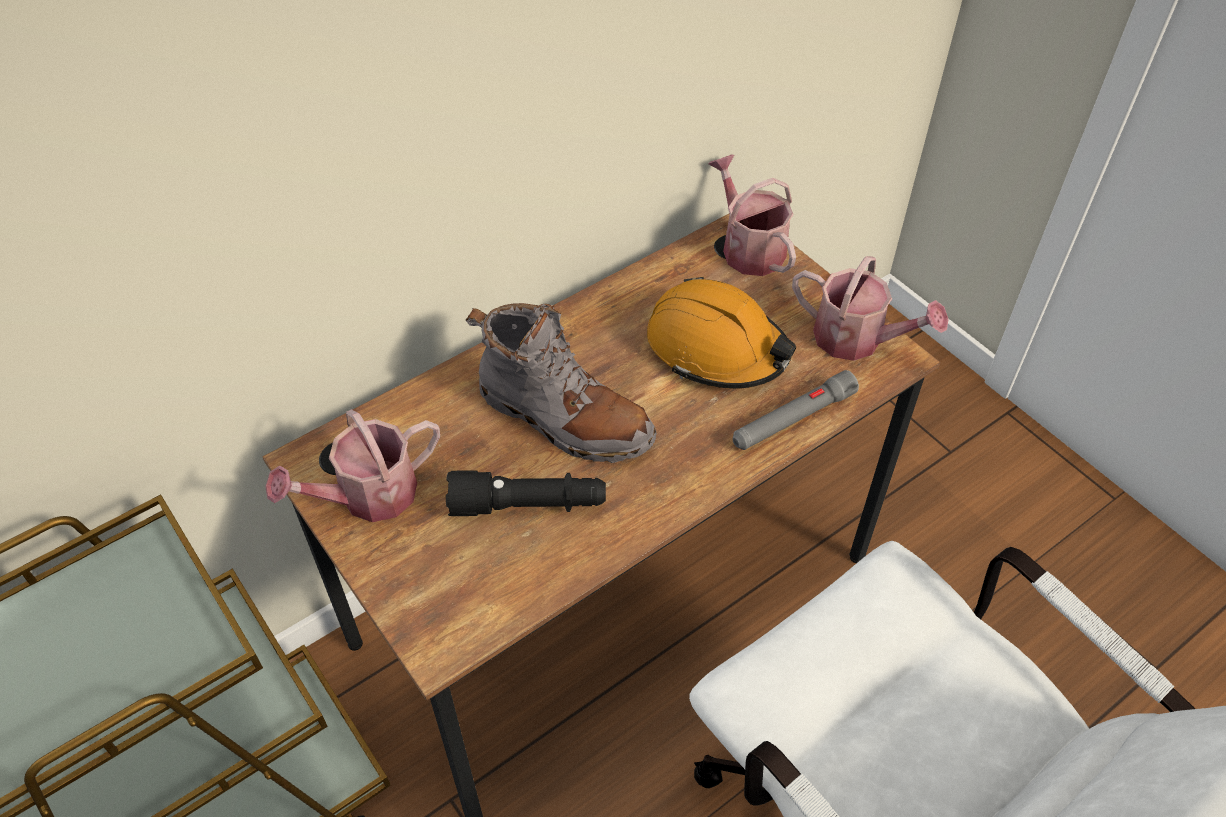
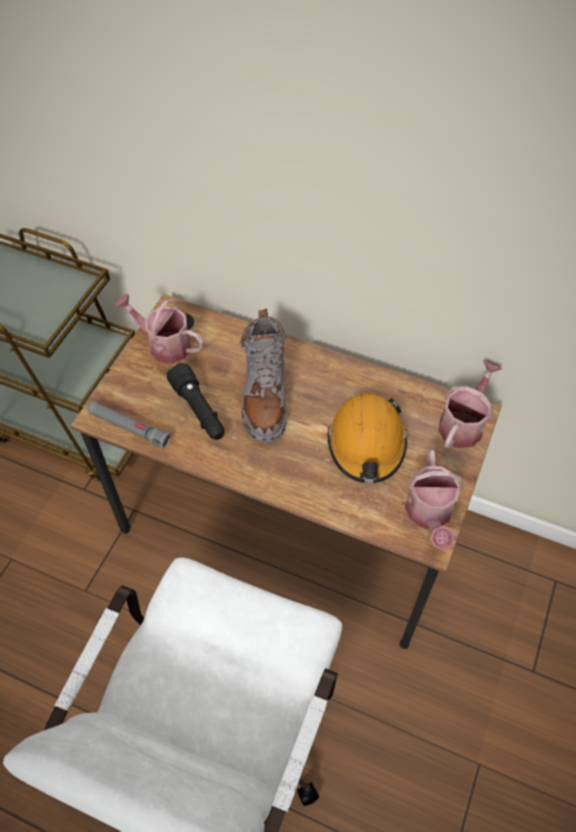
camera: 60 degrees right, 5 degrees up
grey flashlight [733,370,859,450] -> grey flashlight moved to [87,401,171,448]

